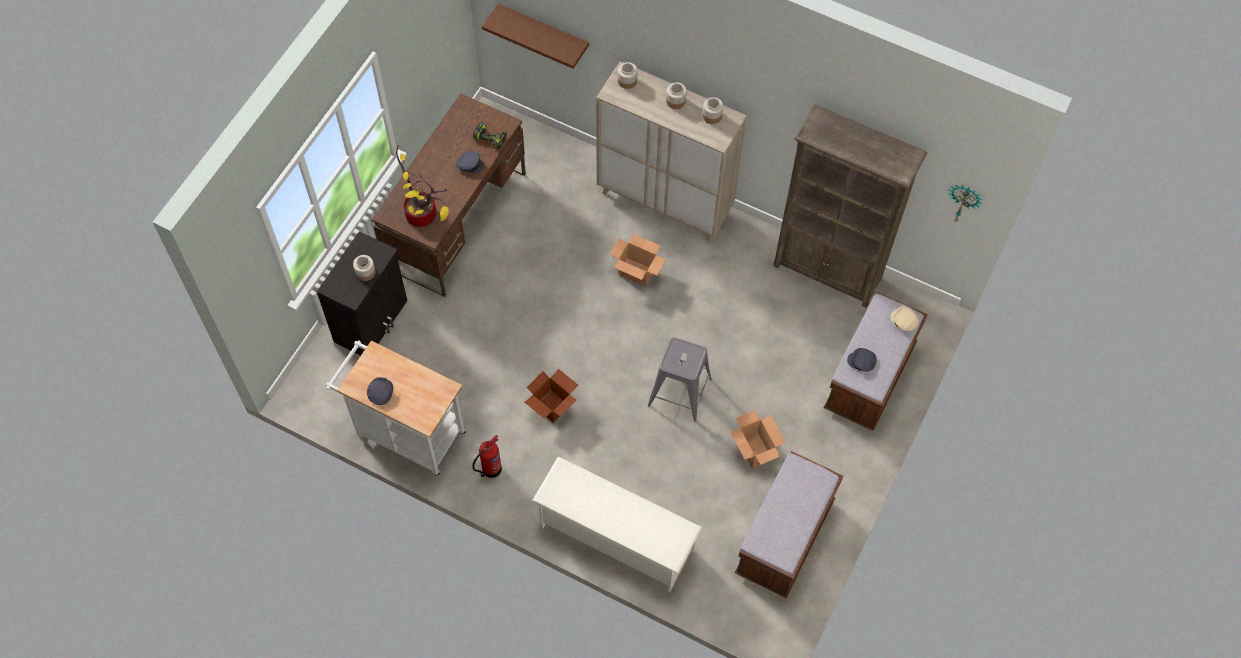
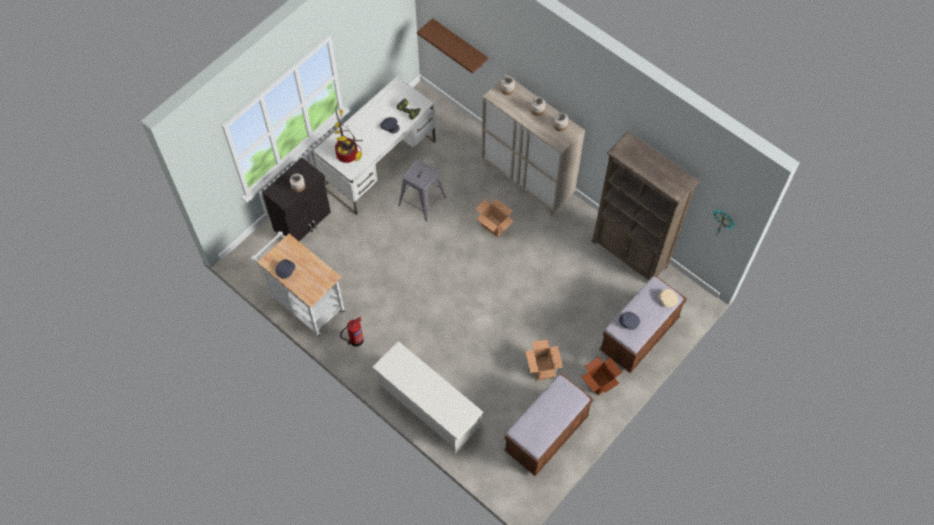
camera: 15 degrees right, 0 degrees up
brown desk [372,93,526,297] -> white desk [313,76,435,215]
cardboard box [525,369,578,423] -> cardboard box moved to [581,357,623,395]
grey stool [648,338,712,421] -> grey stool moved to [398,160,446,222]

